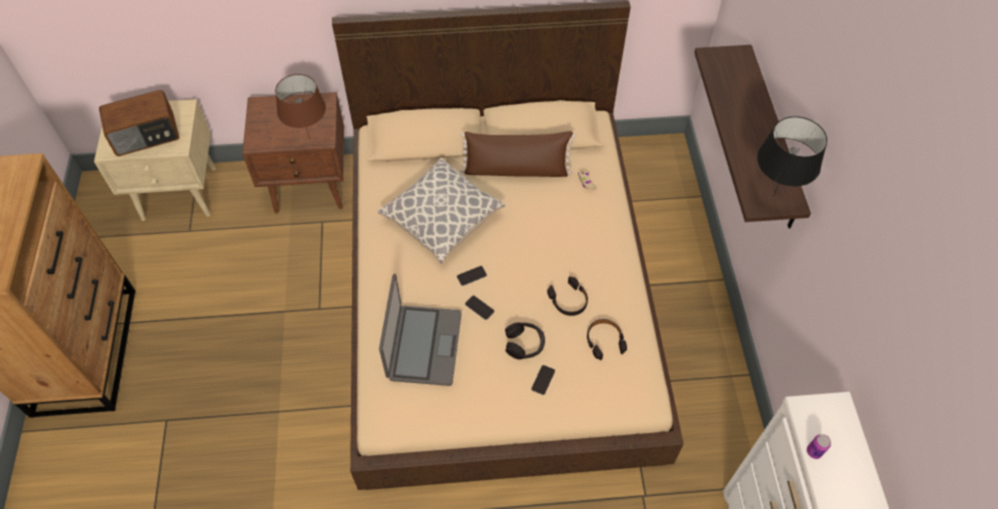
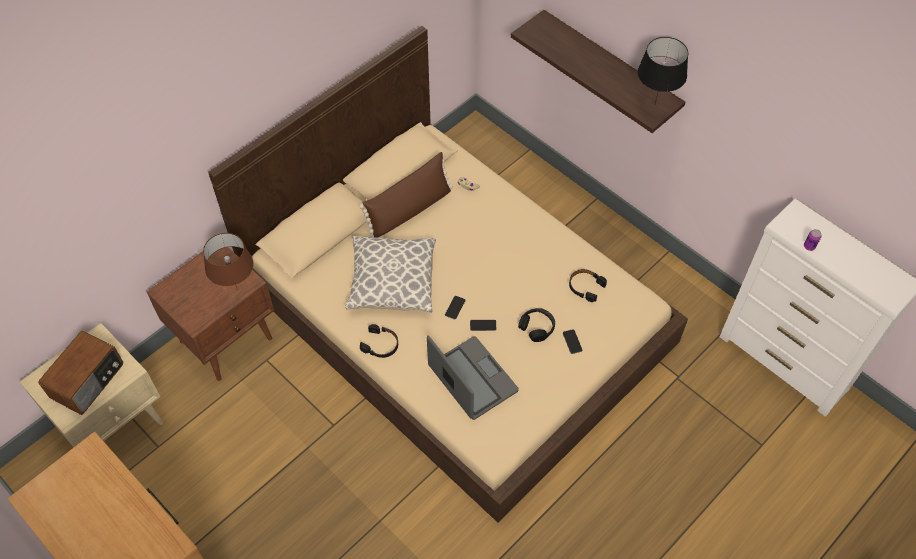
camera: 40 degrees left, 0 degrees up
black headphones [547,276,588,316] -> black headphones moved to [360,324,398,358]

